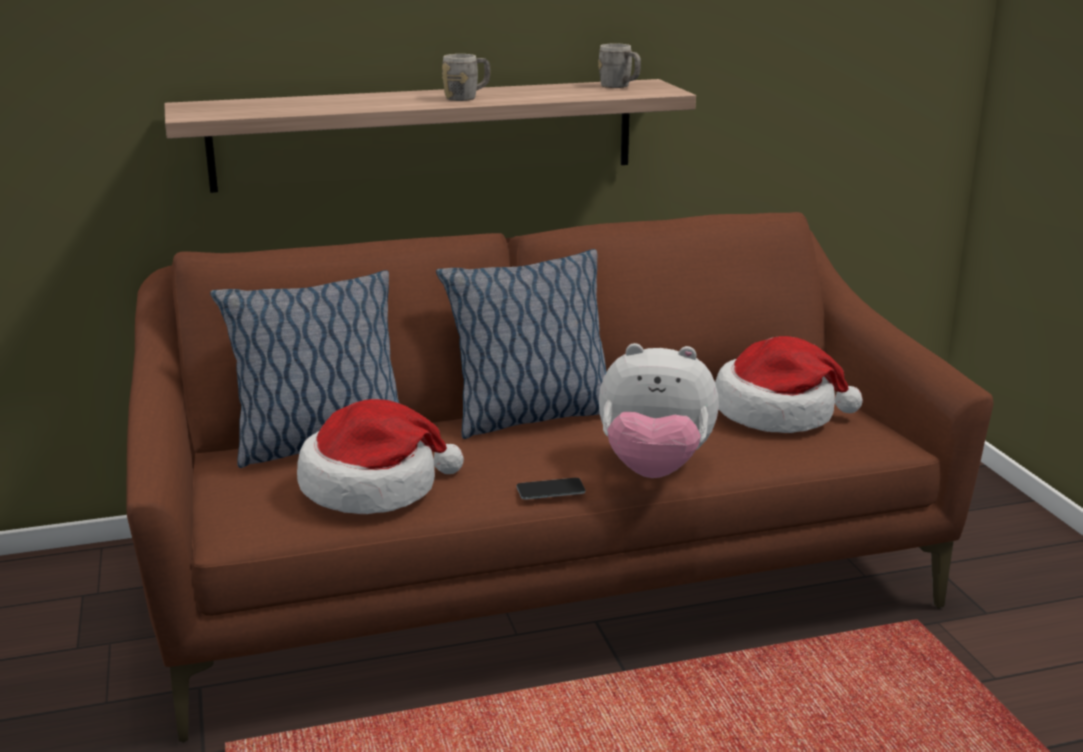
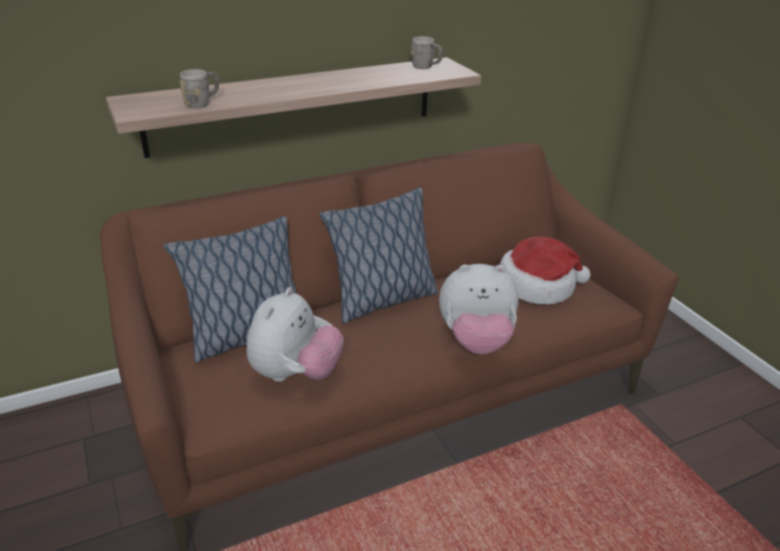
camera: 10 degrees left, 10 degrees up
hat [297,399,464,514] -> plush toy [247,287,344,382]
grey mug [442,54,490,101] -> grey mug moved to [180,69,219,108]
phone [517,478,585,500] -> none

